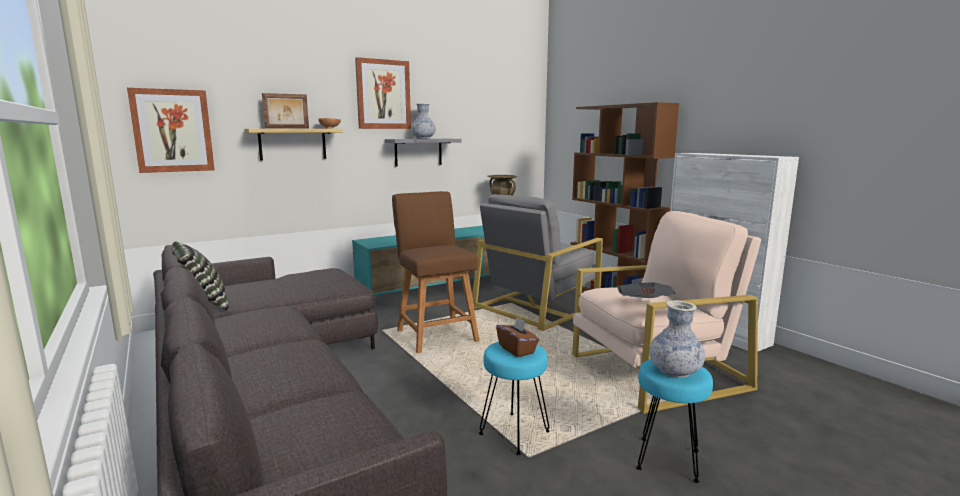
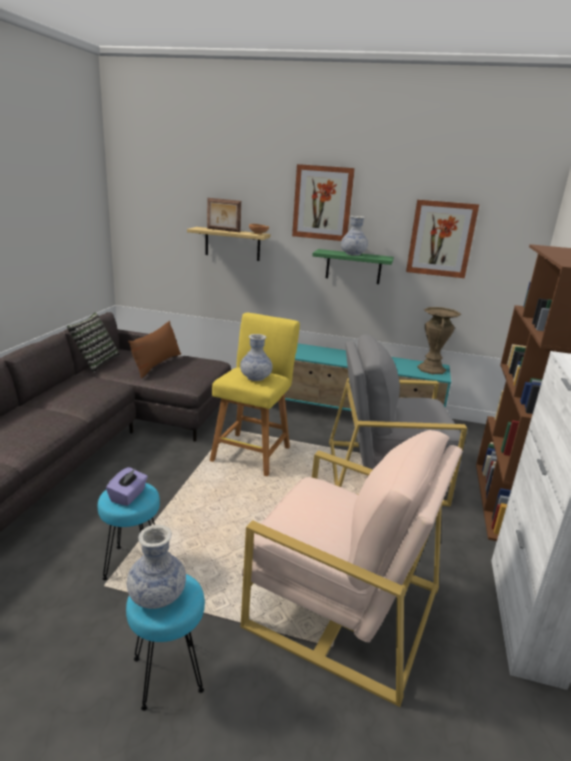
camera: 45 degrees right, 10 degrees up
picture [127,88,215,173] -> picture moved to [406,200,479,278]
grey shelf [385,139,461,167] -> green shelf [312,249,394,284]
brown stool [392,191,479,353] -> yellow stool [210,313,300,476]
brown tissue box [496,317,539,357] -> purple tissue box [106,467,148,506]
newspaper [617,282,675,298] -> none
none -> brown pillow [128,321,181,379]
none -> vase [240,334,273,381]

